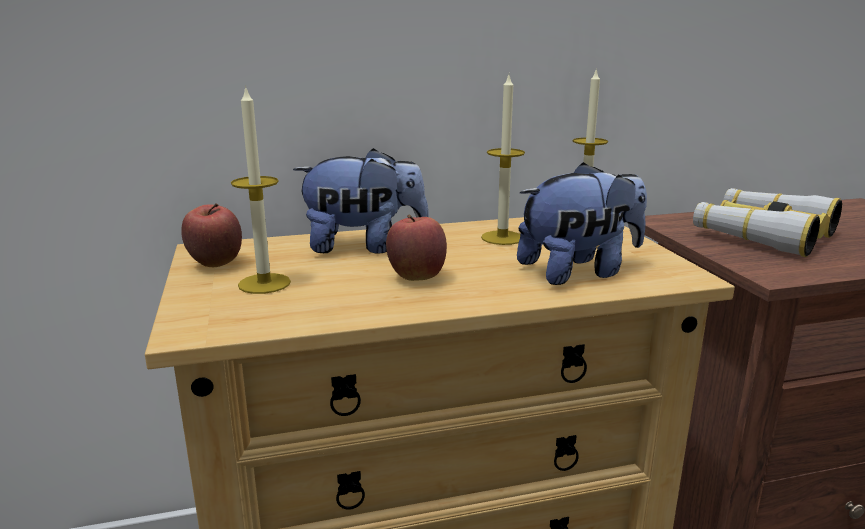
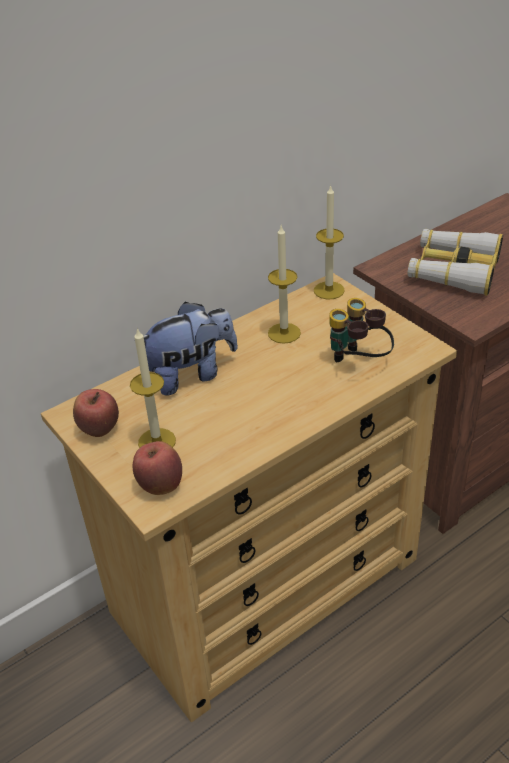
camera: 20 degrees left, 20 degrees up
apple [386,215,447,281] -> apple moved to [133,441,182,495]
plush toy [517,162,647,285] -> binoculars [329,298,394,362]

